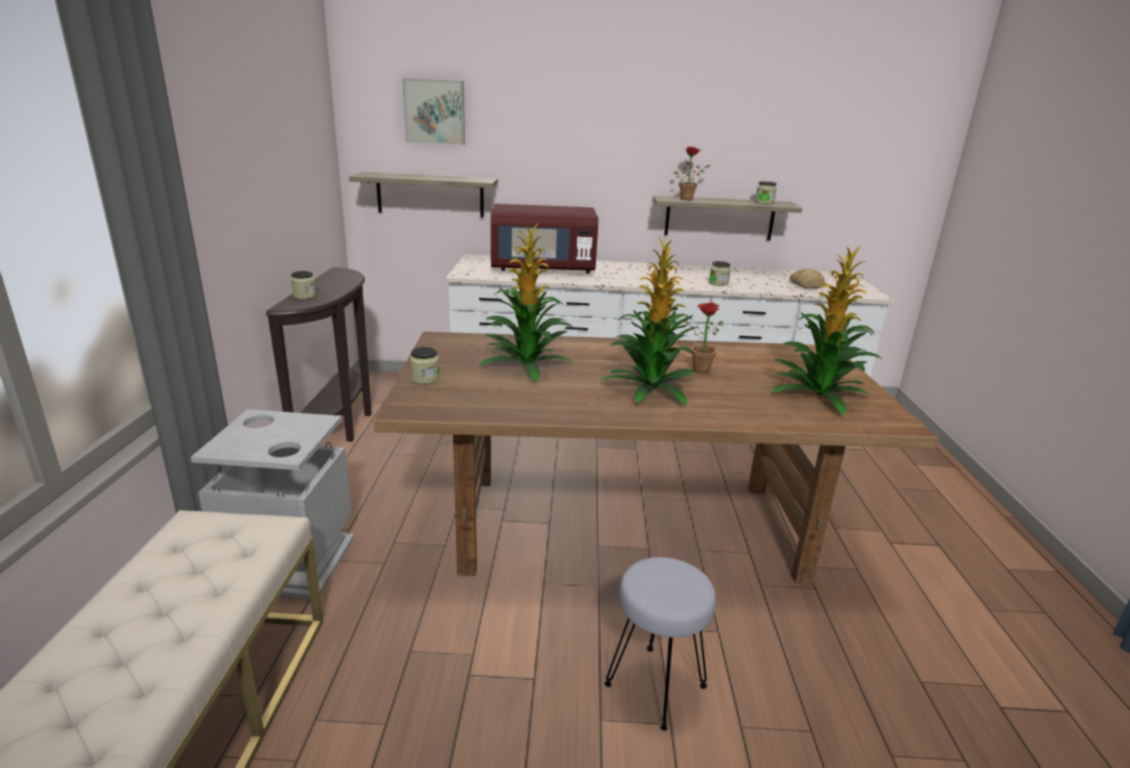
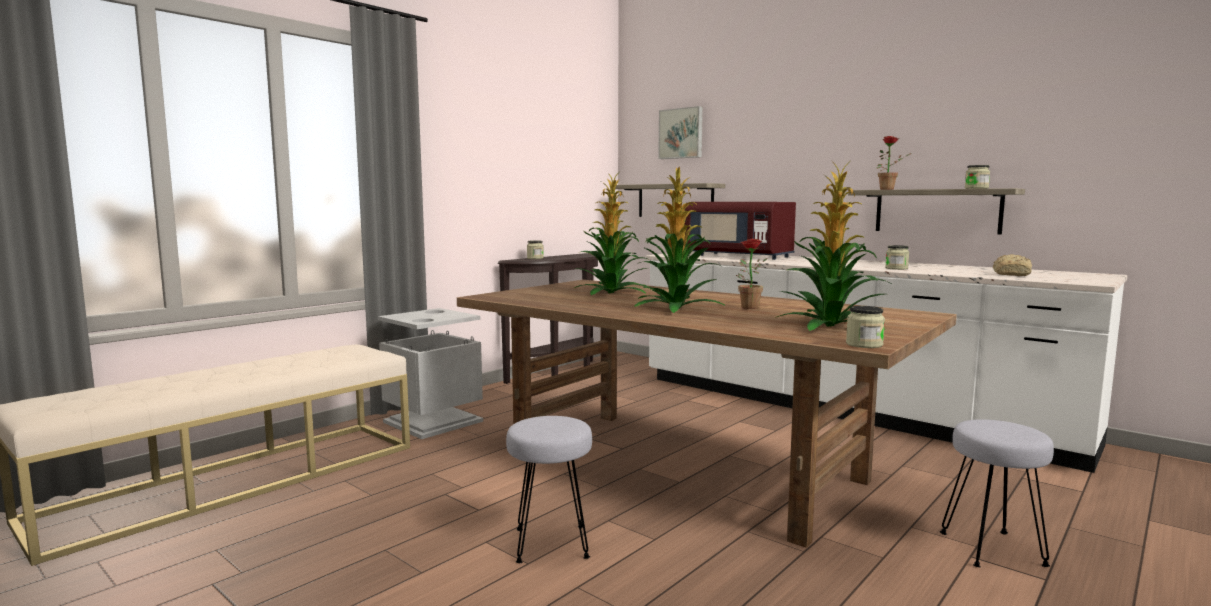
camera: 40 degrees right, 15 degrees down
jar [410,347,439,384] -> jar moved to [846,306,885,348]
none -> grey stool [940,419,1054,567]

